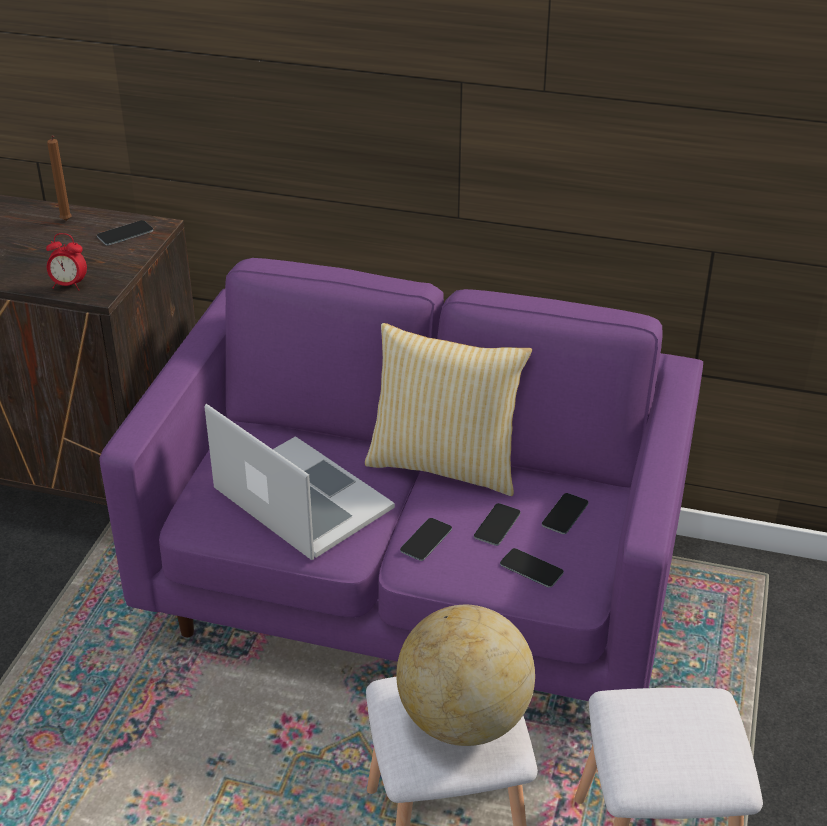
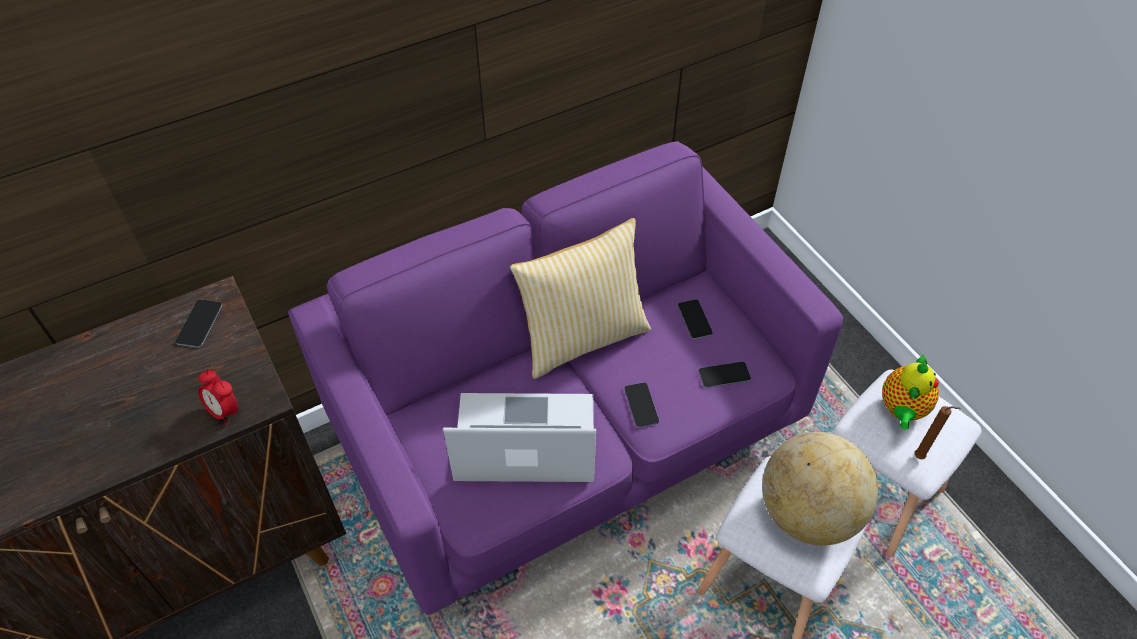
camera: 45 degrees left, 15 degrees up
alarm clock [46,233,87,291] -> alarm clock turned 75 degrees clockwise [198,369,238,426]
brown candle [47,135,72,221] -> brown candle moved to [915,406,961,459]
phone [474,503,521,546] -> none
none -> teapot [882,354,939,430]

